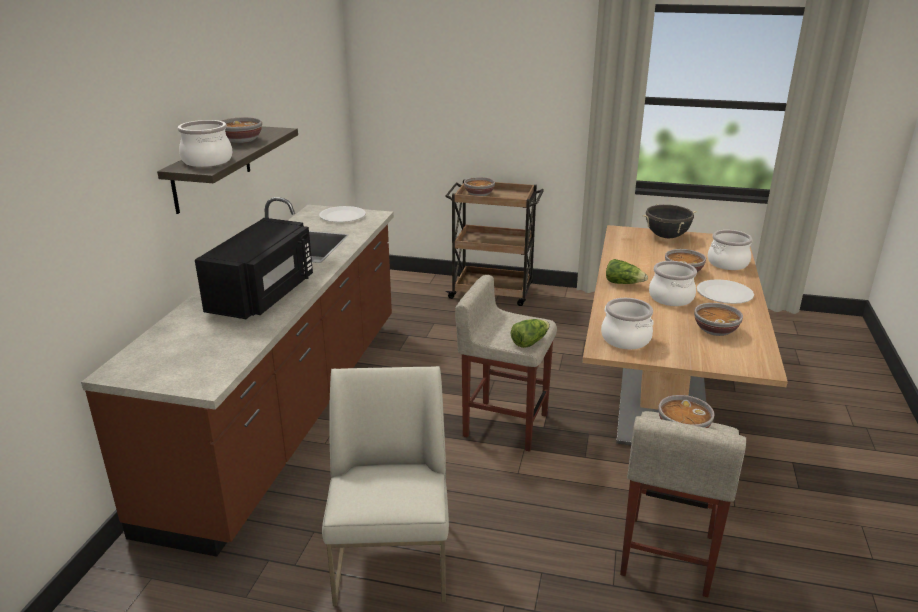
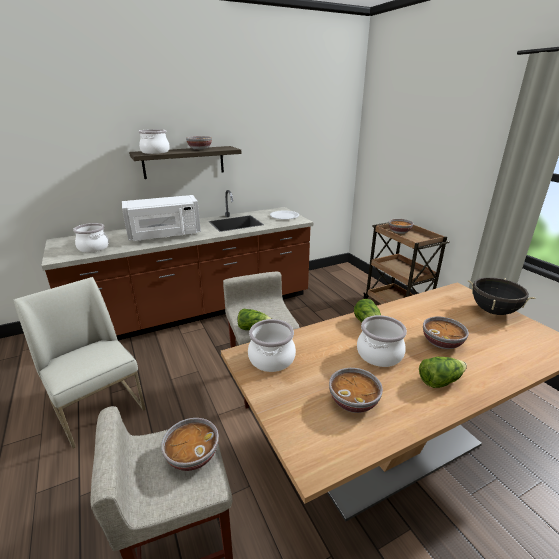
camera: 50 degrees right, 0 degrees up
black microwave [195,218,313,319] -> white microwave [122,195,201,241]
white chair [322,366,449,606] -> white chair turned 90 degrees counterclockwise [14,277,146,448]
white plate [697,279,754,304] -> lettuce [419,357,467,388]
cooking pot [708,230,753,270] -> cooking pot moved to [73,223,109,253]

